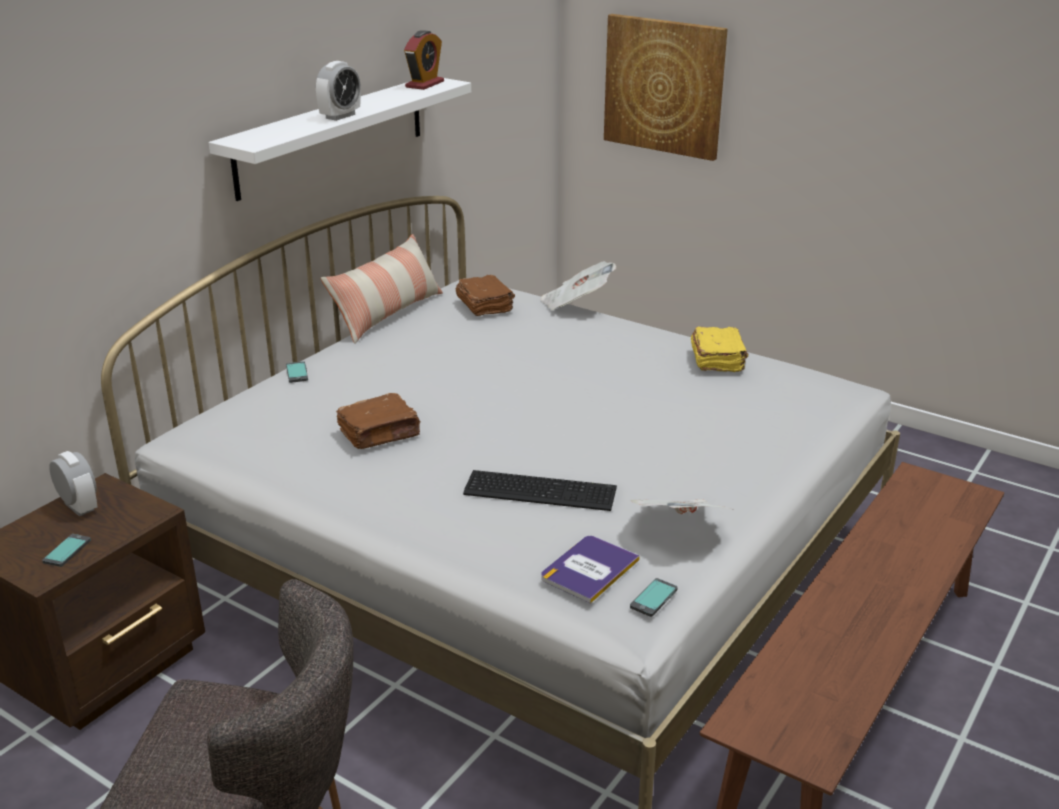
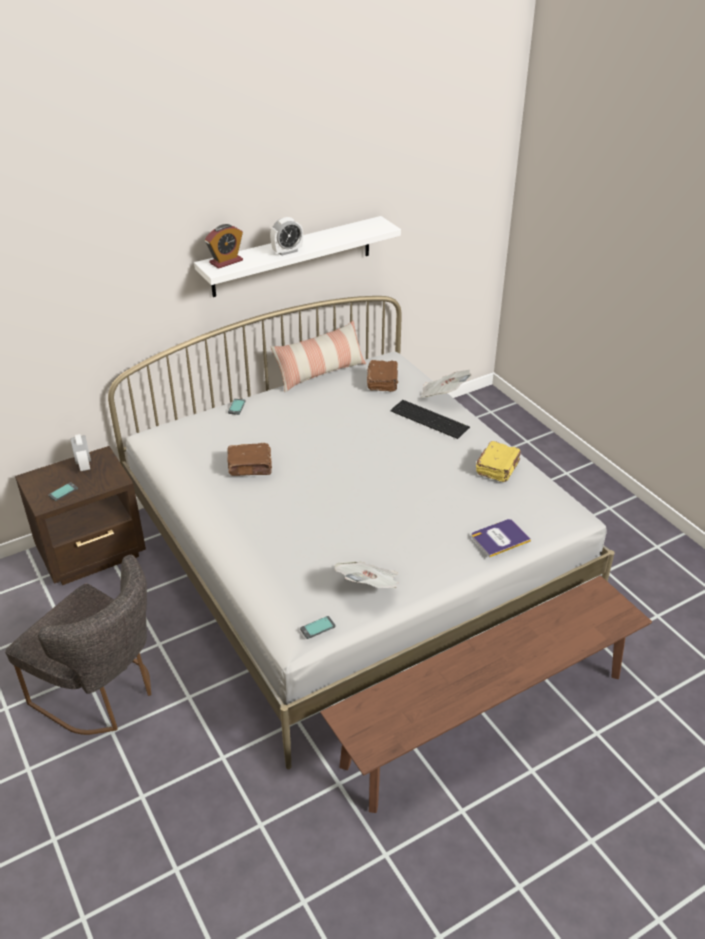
camera: 25 degrees right, 10 degrees up
alarm clock [404,30,444,90] -> alarm clock moved to [205,224,243,269]
keyboard [463,470,617,511] -> keyboard moved to [391,400,470,439]
book [541,536,640,604] -> book moved to [471,519,531,557]
picture [604,14,728,161] -> none

